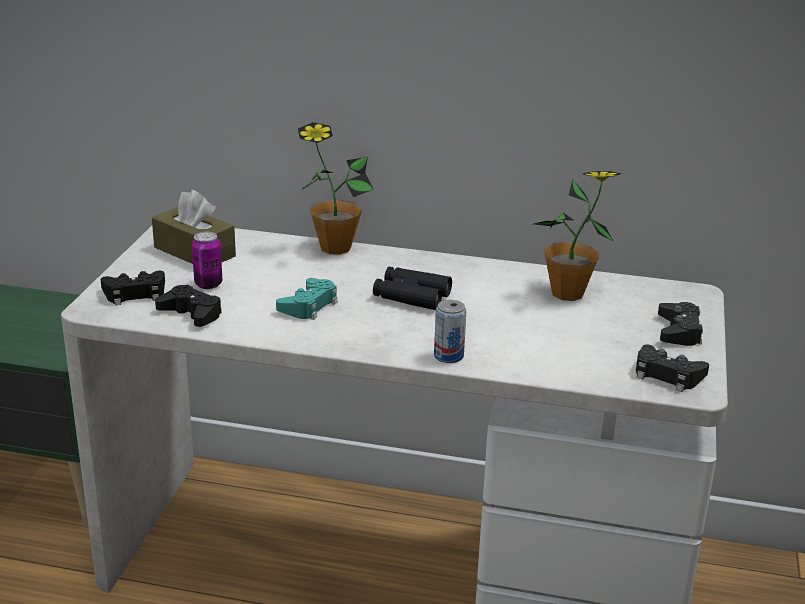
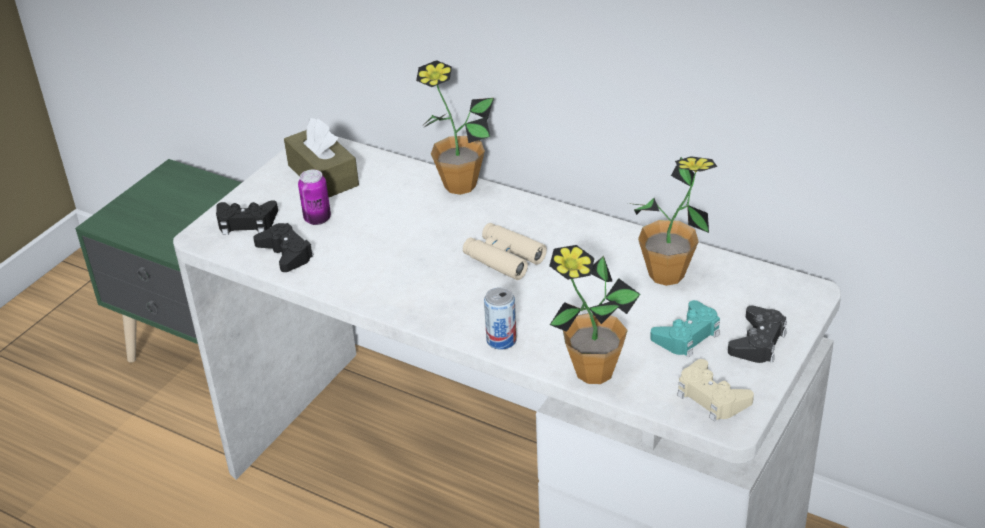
camera: 20 degrees right, 10 degrees up
turquoise game controller [276,278,337,320] -> turquoise game controller moved to [650,300,720,357]
black binoculars [373,267,452,310] -> beige binoculars [463,223,547,280]
black game controller [636,344,709,392] -> beige game controller [677,359,754,421]
none -> potted plant [549,245,640,384]

